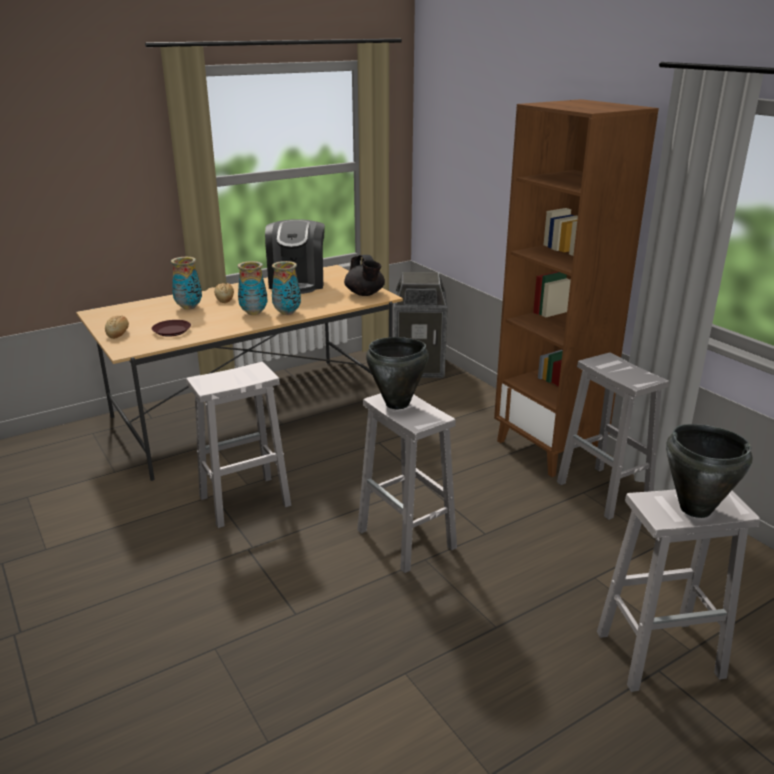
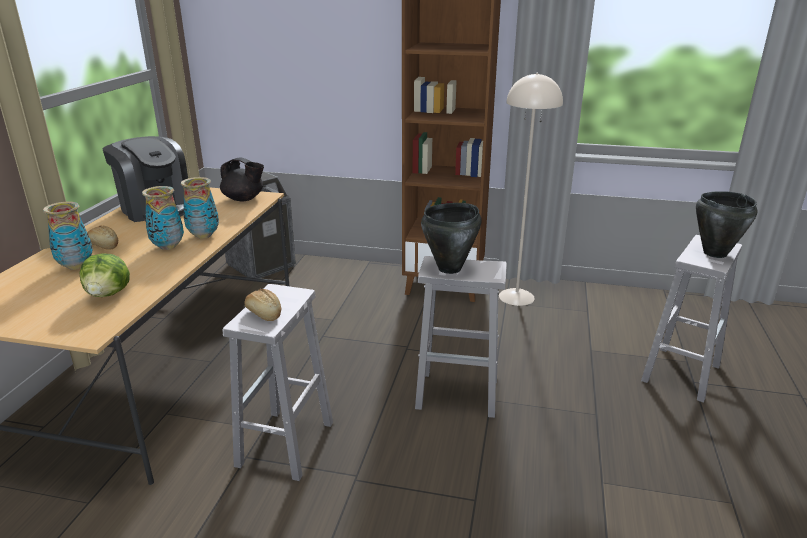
camera: 45 degrees left, 0 degrees up
bread [105,316,129,339] -> bread moved to [244,289,281,321]
brown plate [152,320,191,337] -> lettuce [80,253,130,297]
white stool [557,353,669,520] -> beige floor lamp [499,73,563,306]

